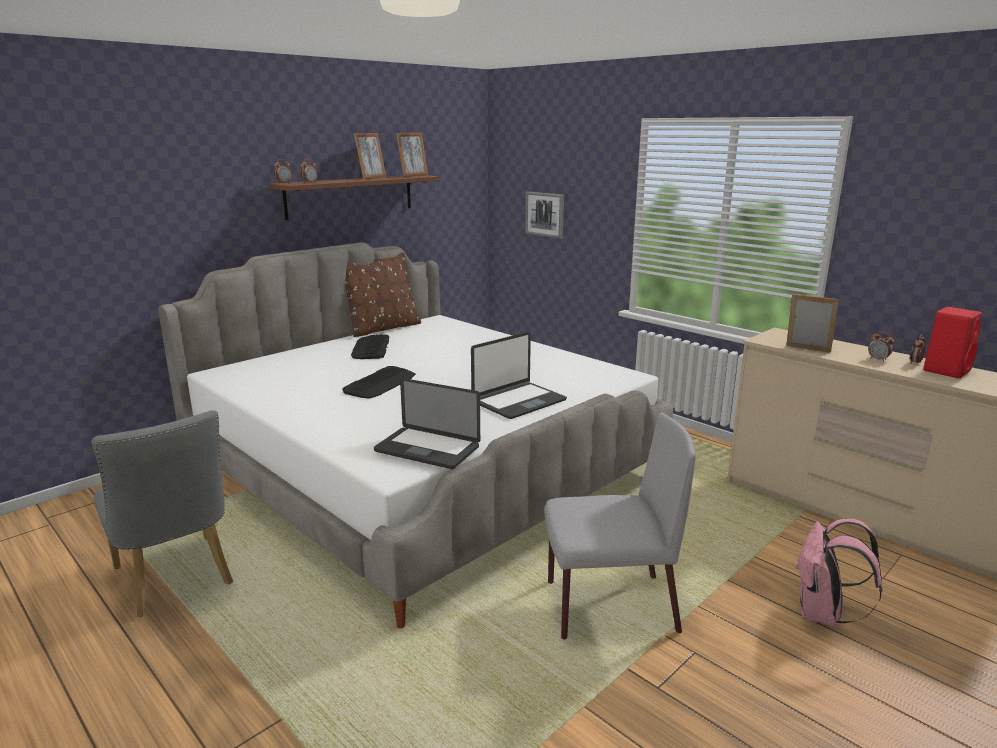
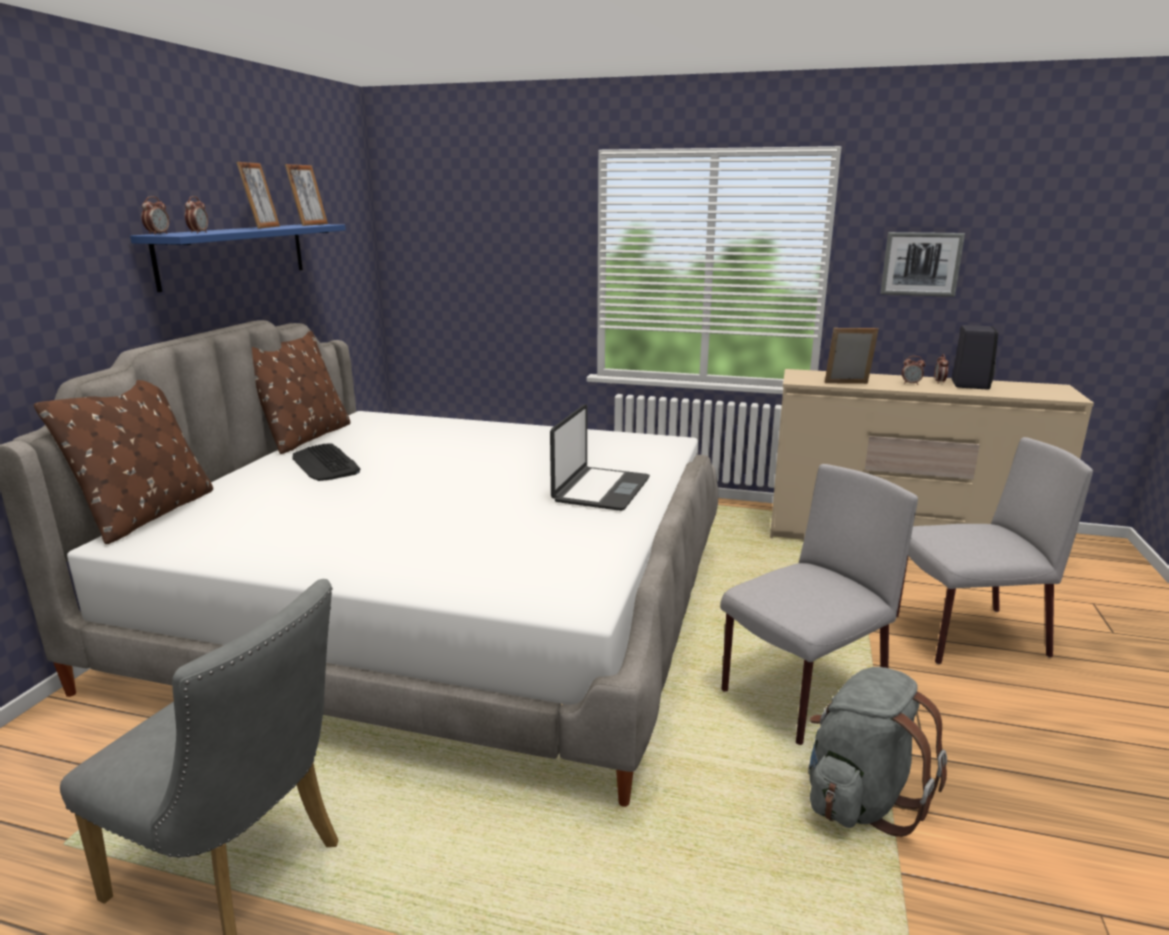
camera: 30 degrees left, 0 degrees up
brown shelf [269,176,439,220] -> blue shelf [130,224,346,292]
keyboard [342,366,416,399] -> none
laptop [374,378,480,469] -> none
picture [525,191,564,239] -> picture moved to [880,232,965,297]
pink backpack [796,519,883,627] -> grey chair [896,437,1093,664]
red speaker [923,307,982,378] -> black speaker [952,325,998,389]
none -> brown pillow [34,380,213,544]
none -> grey backpack [808,667,947,837]

